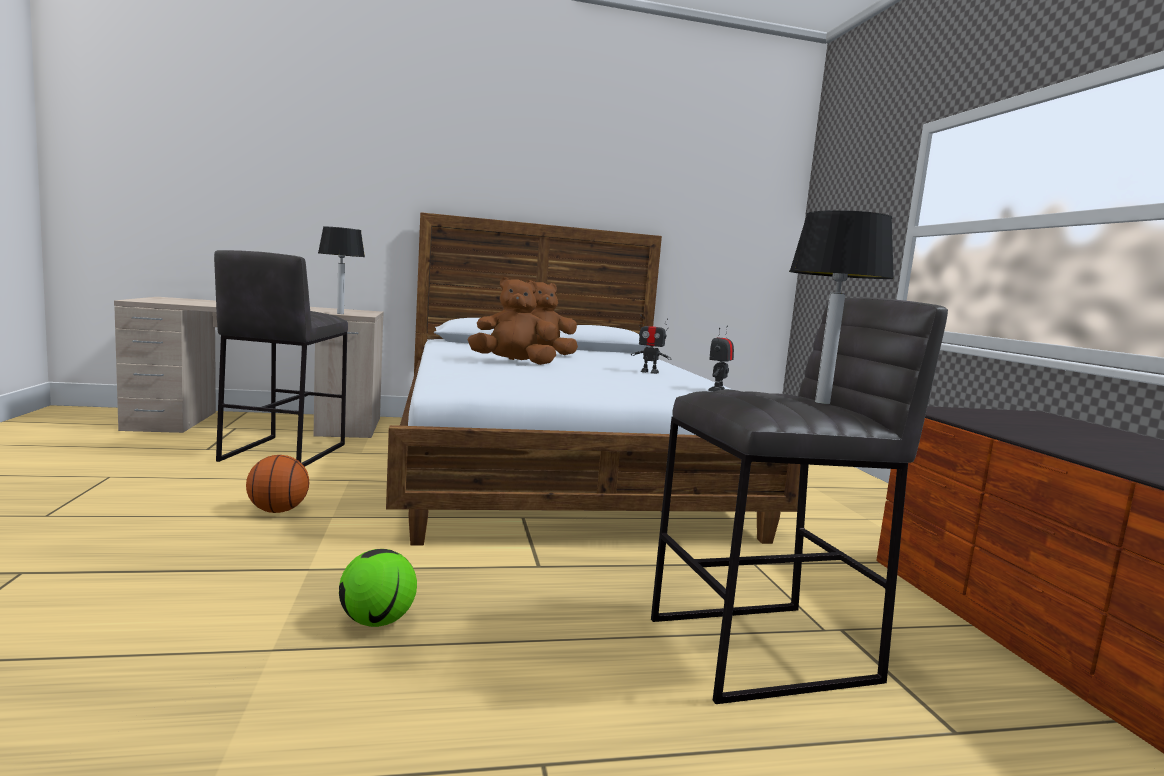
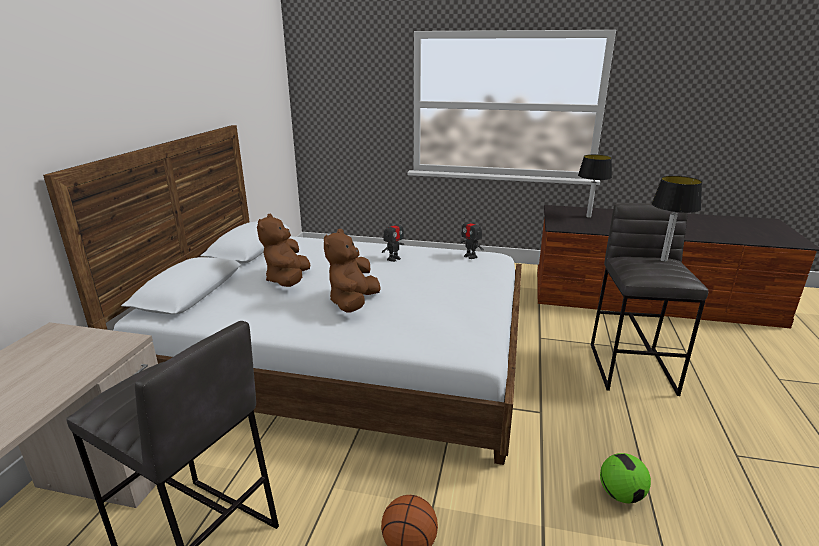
camera: 65 degrees left, 15 degrees up
table lamp [318,226,365,314] -> table lamp moved to [578,154,612,218]

